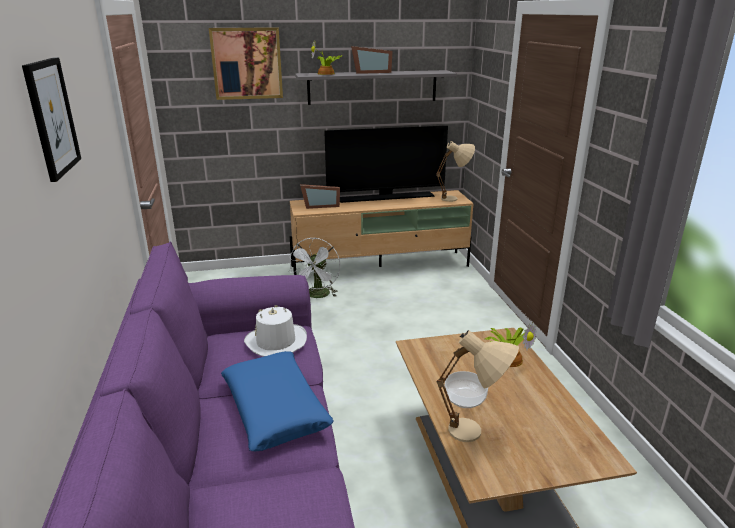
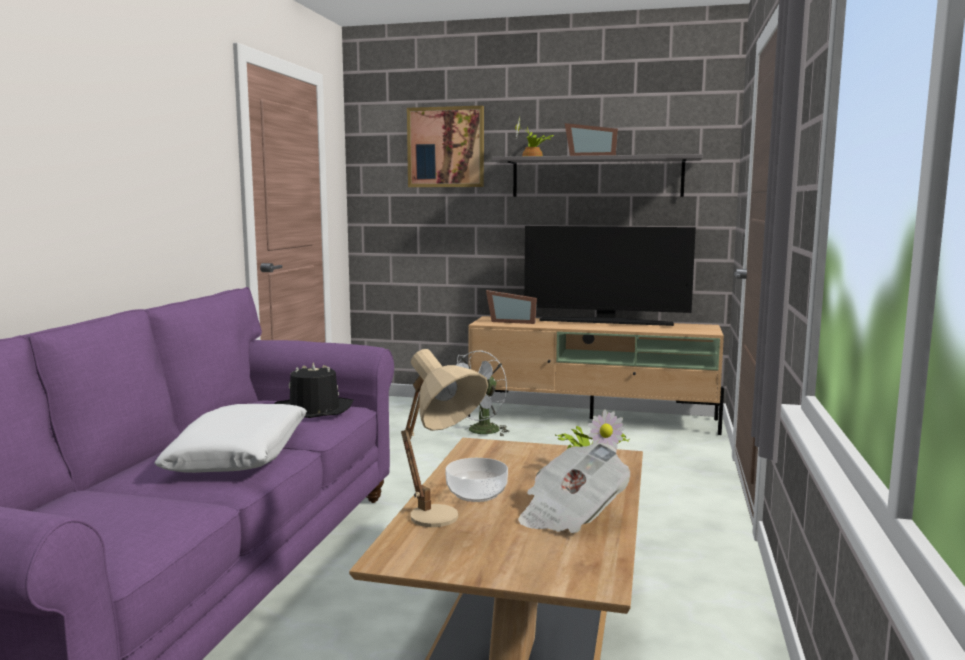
camera: 25 degrees right, 15 degrees down
picture [22,57,81,182] -> none
blue pillow [221,351,334,451] -> white pillow [154,404,307,473]
white hat [244,305,307,357] -> black hat [274,362,354,418]
beige table lamp [436,141,475,202] -> none
none -> newspaper [518,443,630,533]

